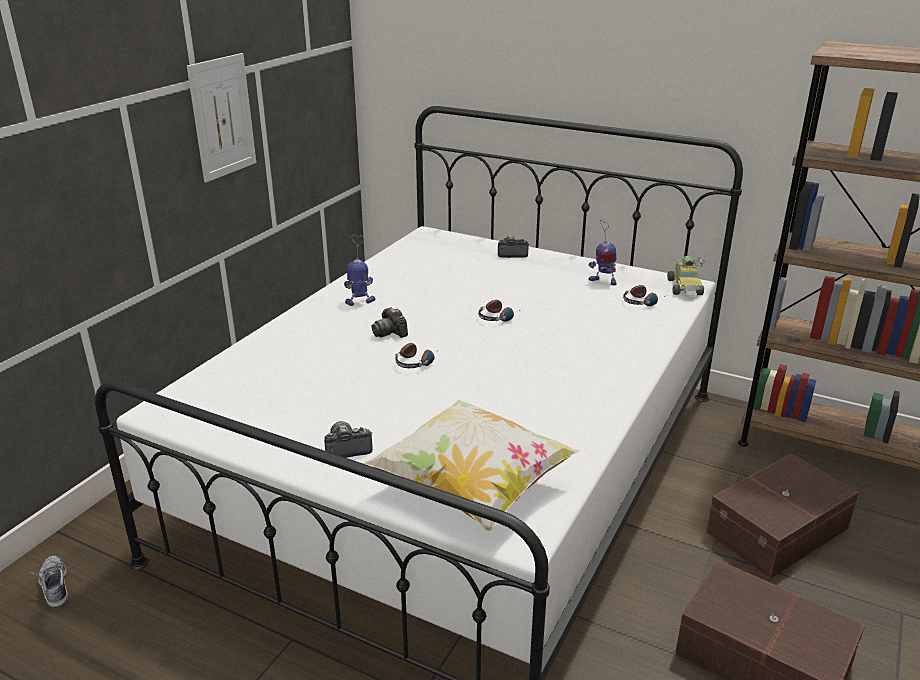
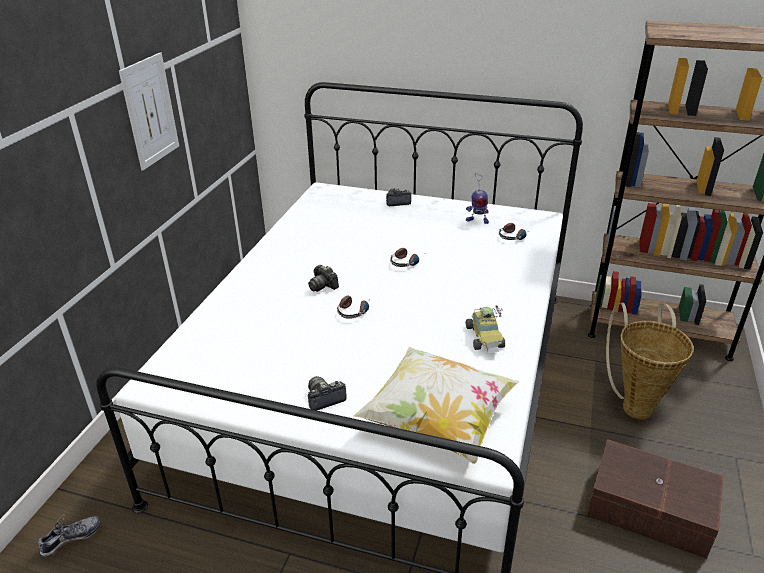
camera: 10 degrees left, 5 degrees up
shoe [30,555,71,608] -> shoe turned 90 degrees clockwise [37,514,101,557]
toy robot [344,235,375,306] -> none
toy car [667,256,704,295] -> toy car moved to [465,305,505,353]
brown storage box [706,454,859,579] -> basket [606,303,694,420]

